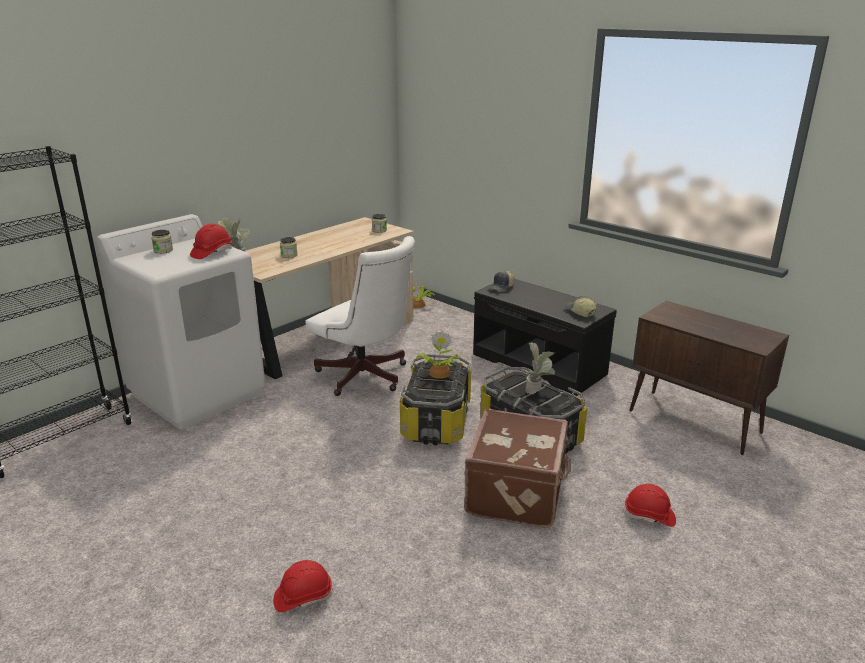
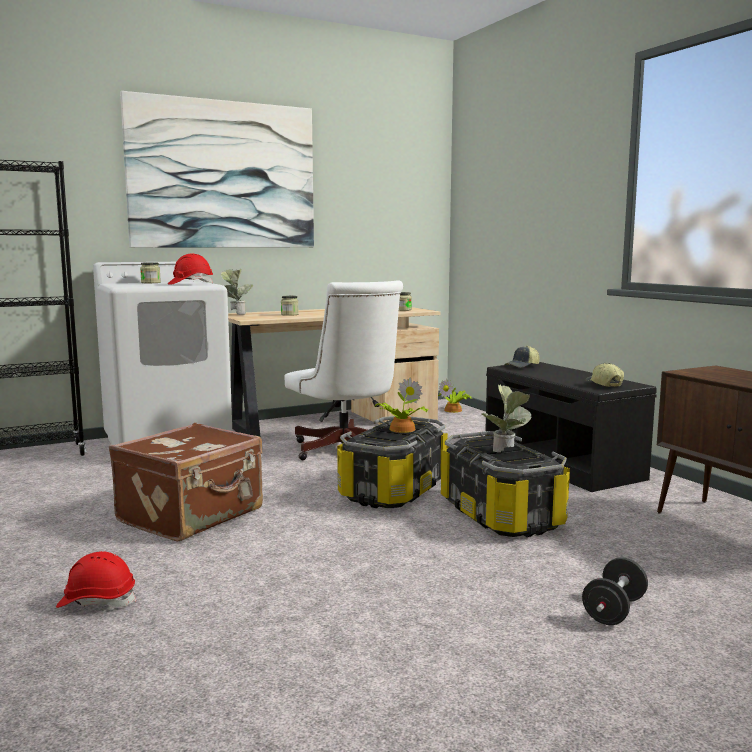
camera: 20 degrees right, 15 degrees down
brown suitcase [464,408,571,528] -> brown suitcase moved to [109,423,263,542]
red hard hat [623,484,676,527] -> black dumbbell [582,557,648,625]
none -> picture [120,91,314,248]

